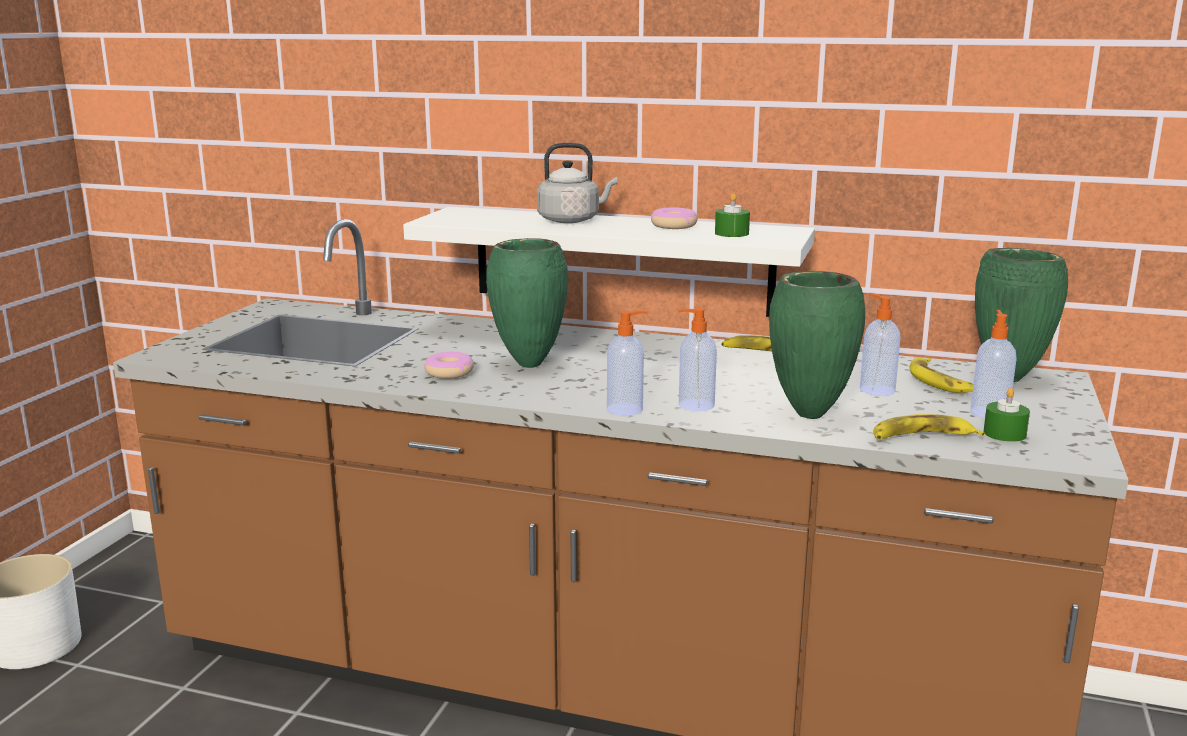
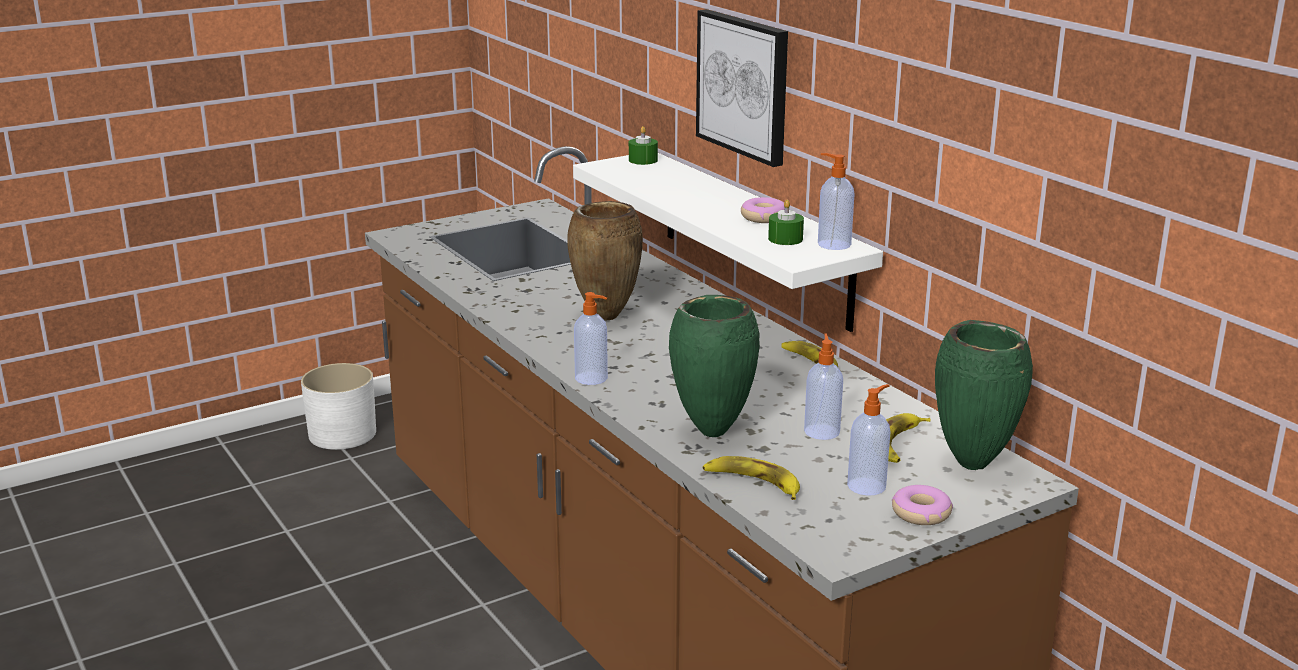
camera: 40 degrees right, 5 degrees up
donut [424,352,474,379] -> donut moved to [892,485,953,525]
green vase [486,238,568,368] -> brown vase [567,201,643,320]
grey kettle [537,143,618,223] -> none
soap dispenser [678,308,717,411] -> soap dispenser moved to [818,153,854,250]
green candle [984,388,1030,442] -> green candle moved to [629,126,658,165]
none -> picture [696,9,788,167]

